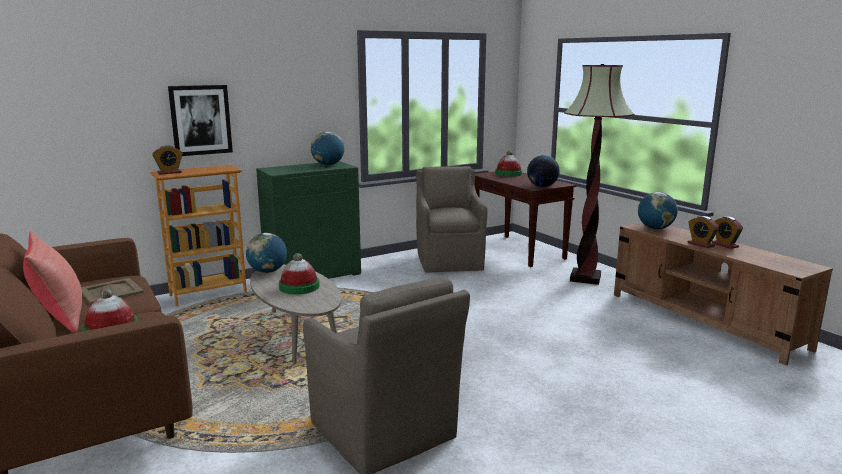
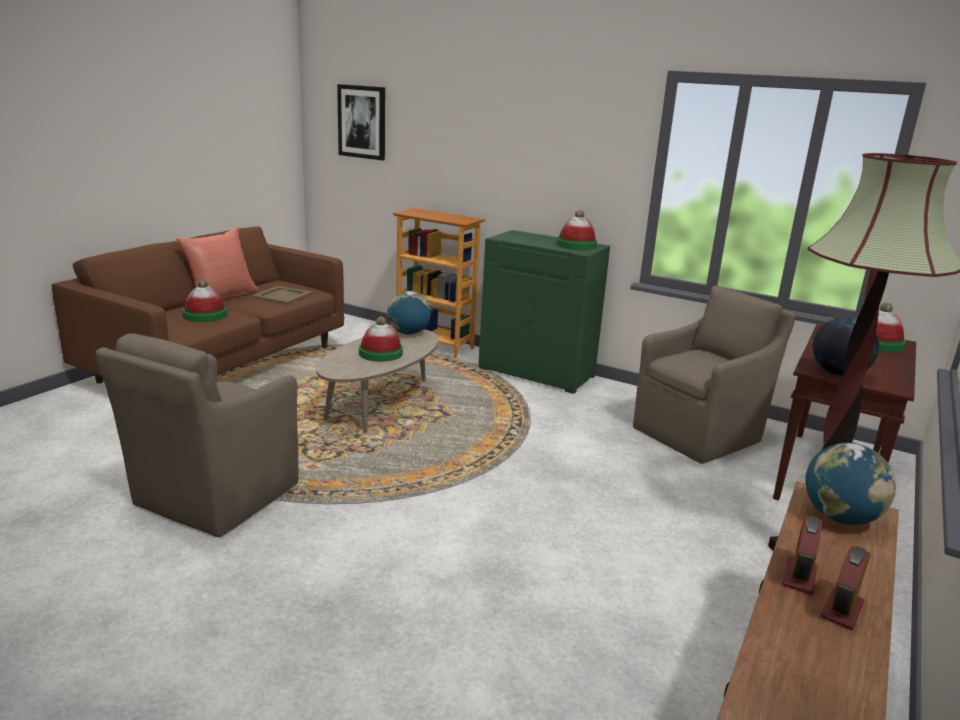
camera: 60 degrees right, 5 degrees up
alarm clock [152,145,183,175] -> none
picture [168,85,233,156] -> picture moved to [337,84,385,161]
globe [311,132,344,165] -> hat [557,210,597,250]

